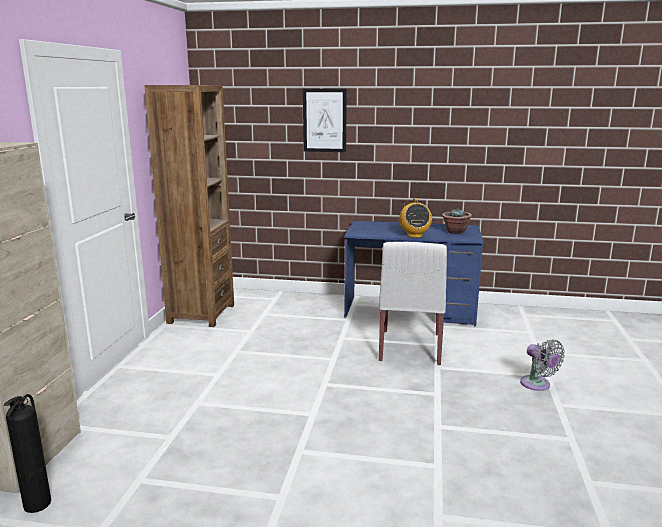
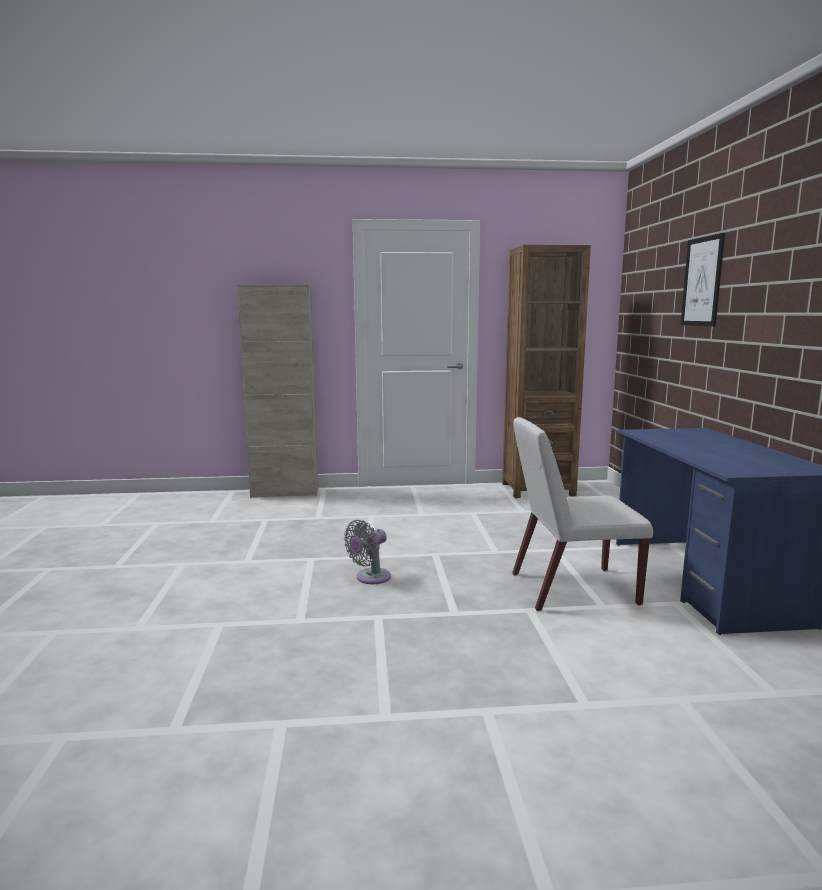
camera: 75 degrees right, 5 degrees down
fire extinguisher [4,394,51,513] -> none
radio [399,198,432,238] -> none
potted plant [442,209,472,234] -> none
grey fan [520,340,565,391] -> grey fan moved to [344,520,391,584]

